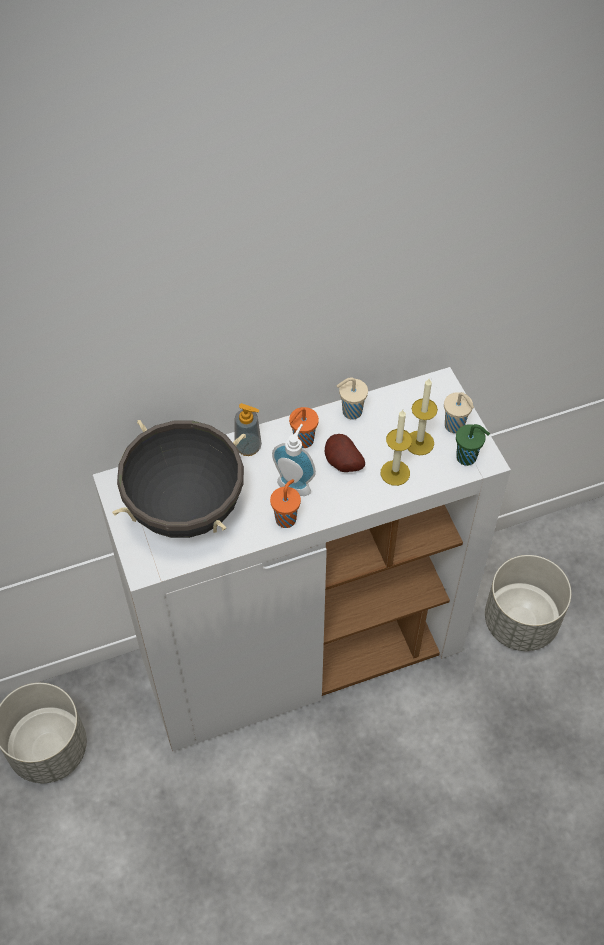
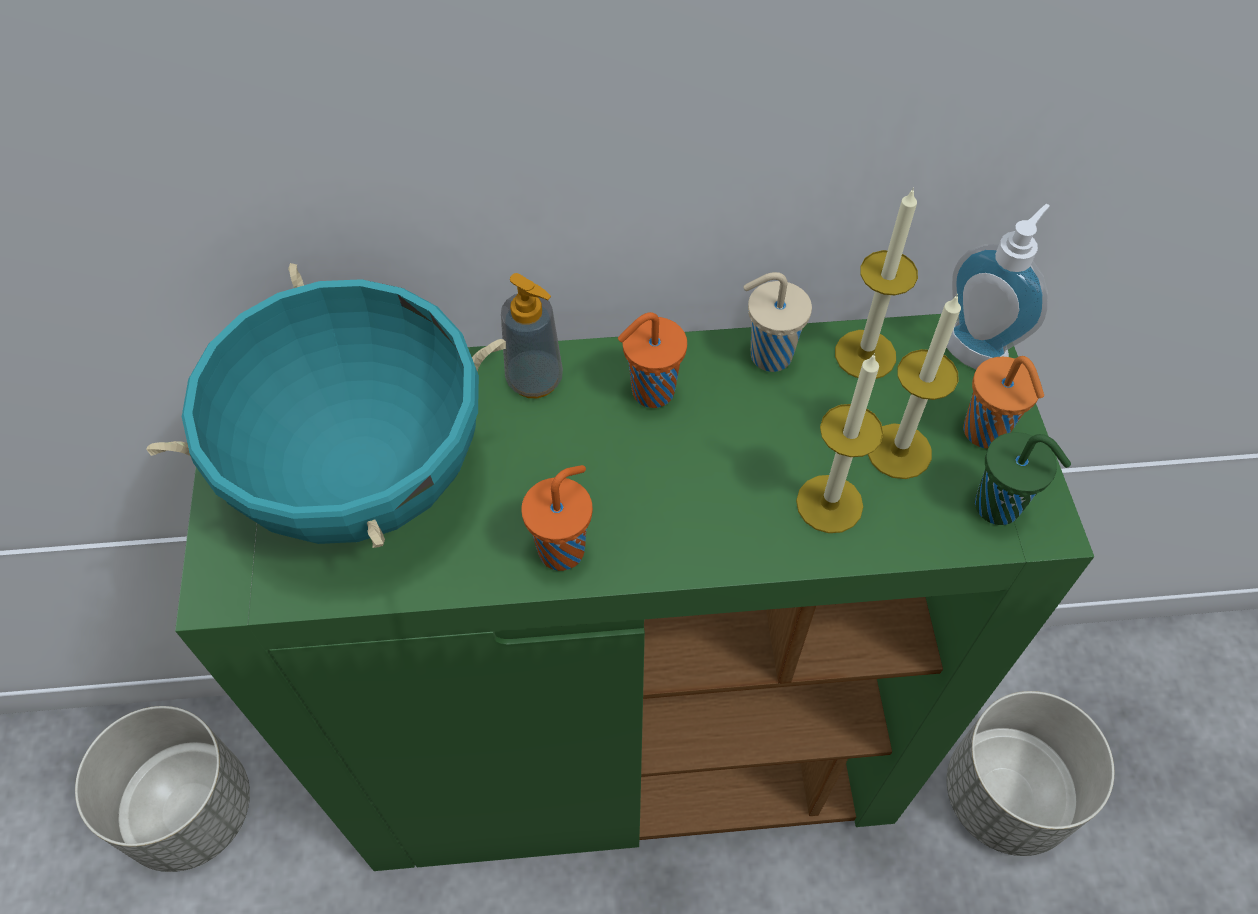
camera: 15 degrees right, 0 degrees up
white cabinet [93,367,511,752] -> green cabinet [175,314,1094,871]
black cooking pot [112,420,246,538] -> turquoise cooking pot [146,263,506,548]
soap dispenser [272,424,316,496] -> soap dispenser moved to [946,204,1050,369]
potato [325,434,365,472] -> none
beige cup [444,392,474,433] -> orange cup [963,356,1044,448]
none -> candle [835,188,918,379]

